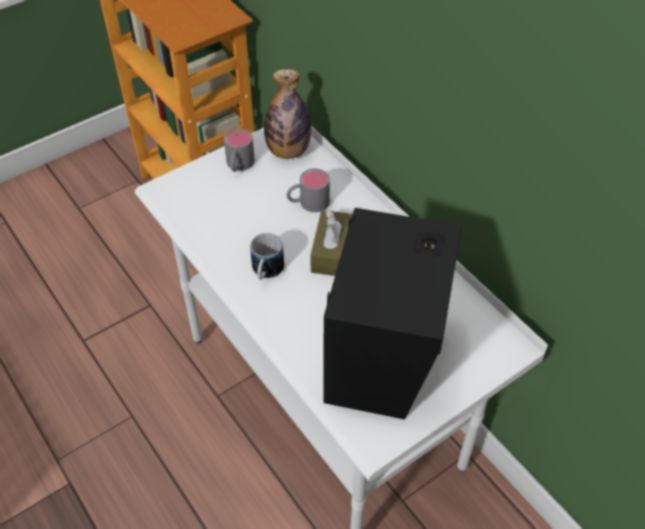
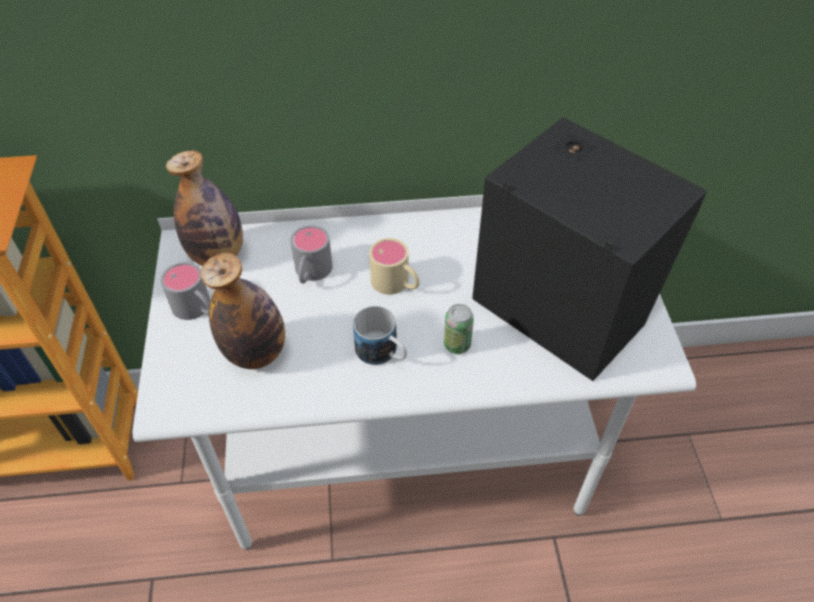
camera: 60 degrees left, 0 degrees up
brown tissue box [310,210,352,276] -> beige mug [369,238,420,295]
none -> bottle [200,253,285,369]
none -> can [444,304,474,354]

